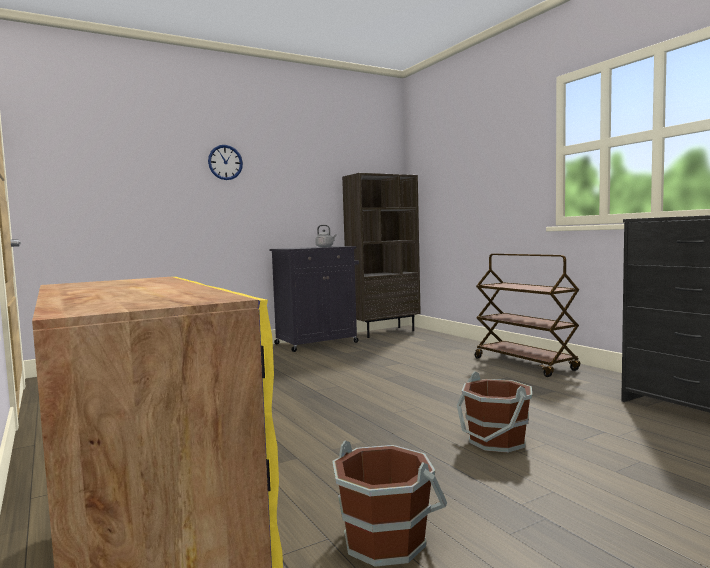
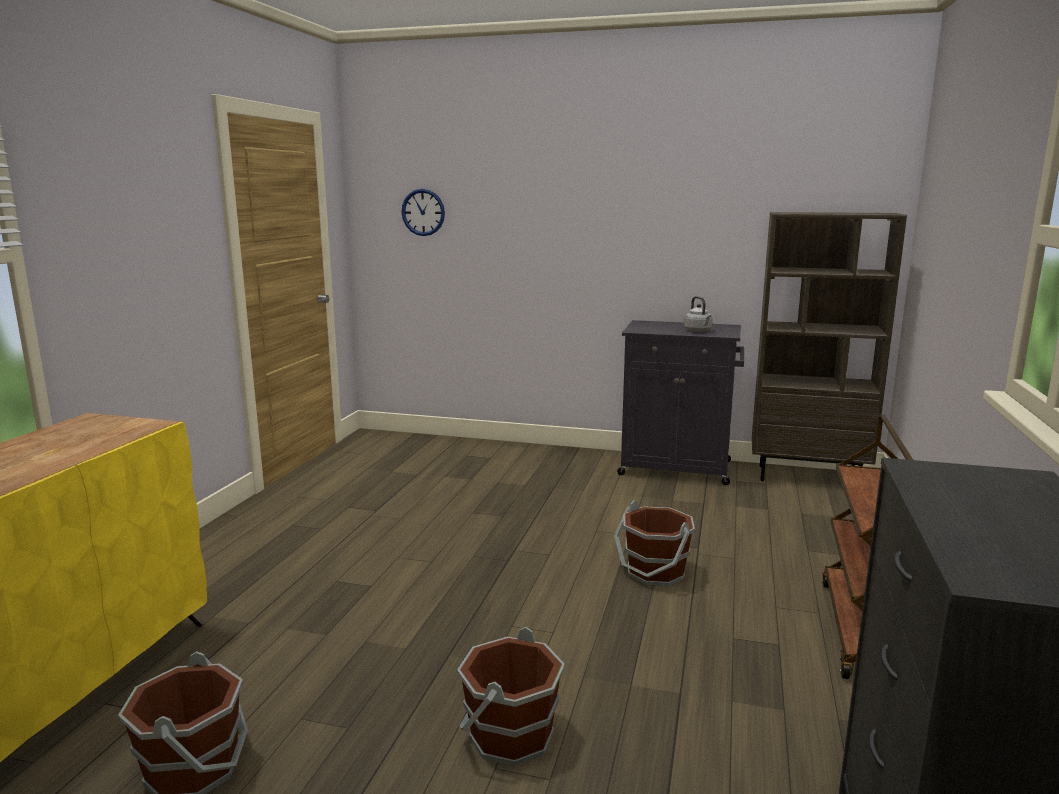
camera: 45 degrees right, 10 degrees up
wall clock [208,145,243,180] -> wall clock moved to [401,189,445,236]
none -> brown bucket [614,500,695,586]

